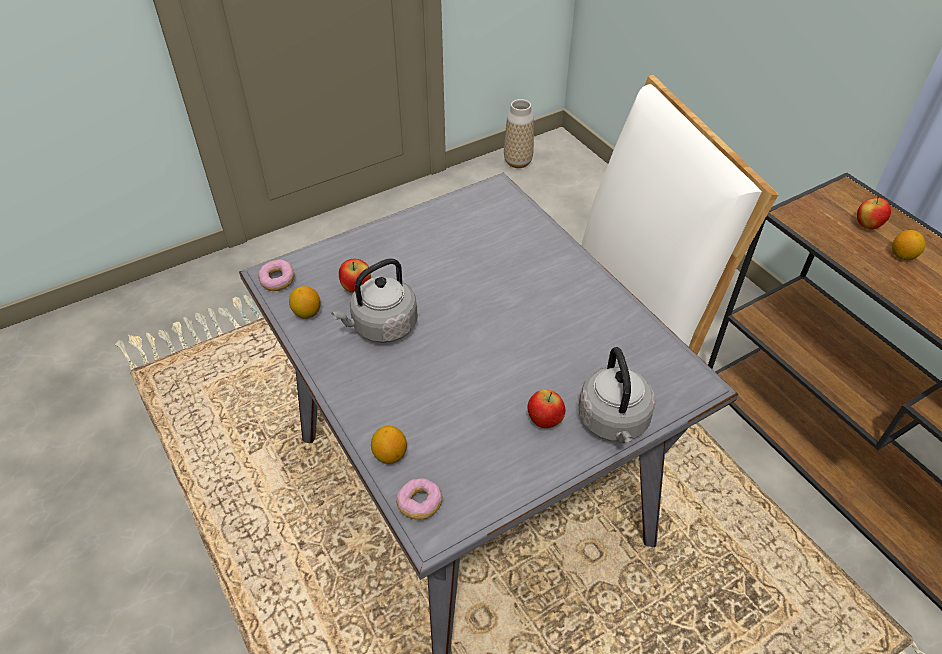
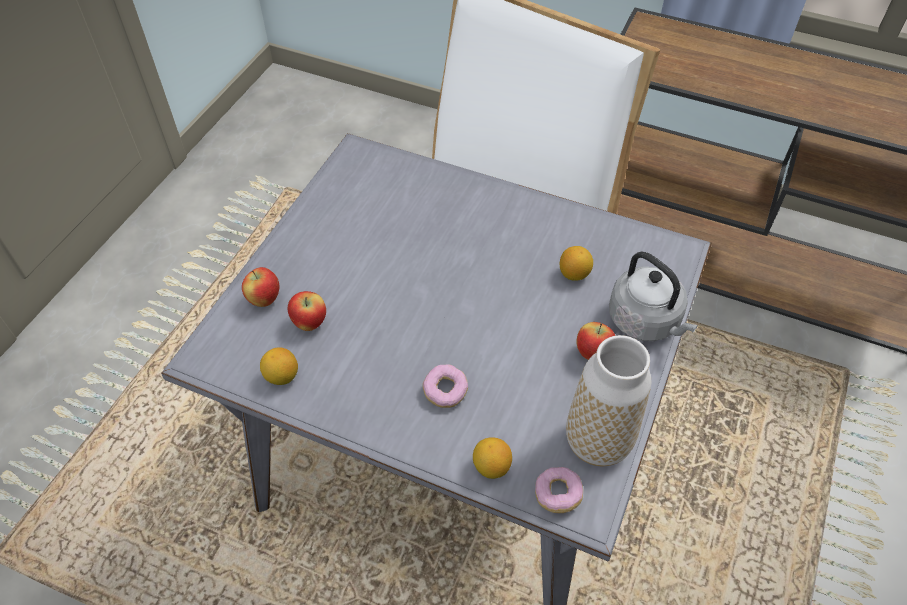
camera: 35 degrees left, 5 degrees up
donut [258,259,295,291] -> donut moved to [423,364,468,408]
grey kettle [331,258,418,343] -> none
vase [504,99,534,168] -> vase moved to [566,335,651,467]
apple [857,196,891,230] -> apple moved to [242,267,279,307]
lemon [892,230,926,260] -> lemon moved to [560,246,593,281]

